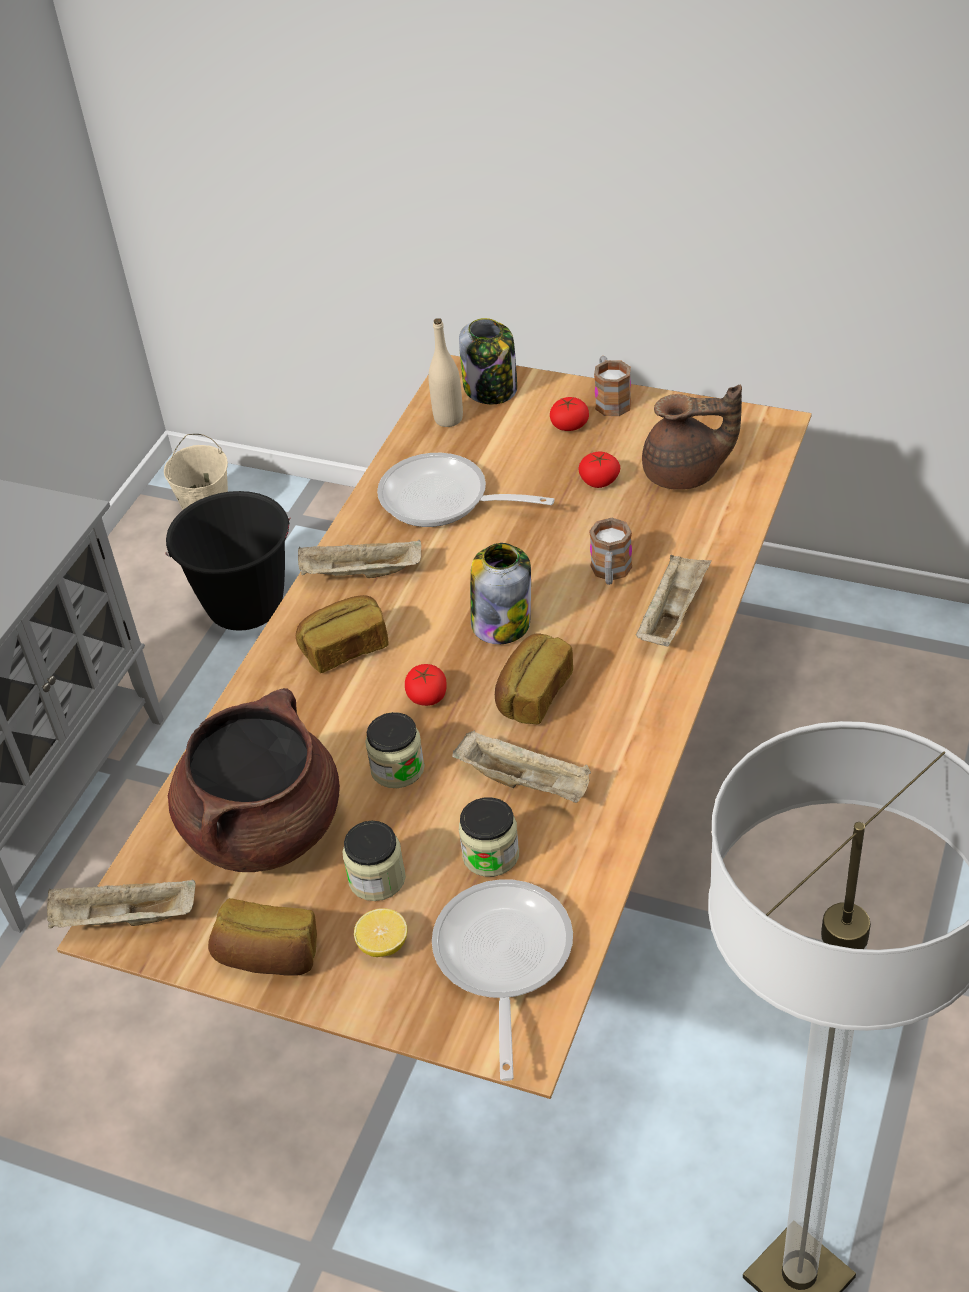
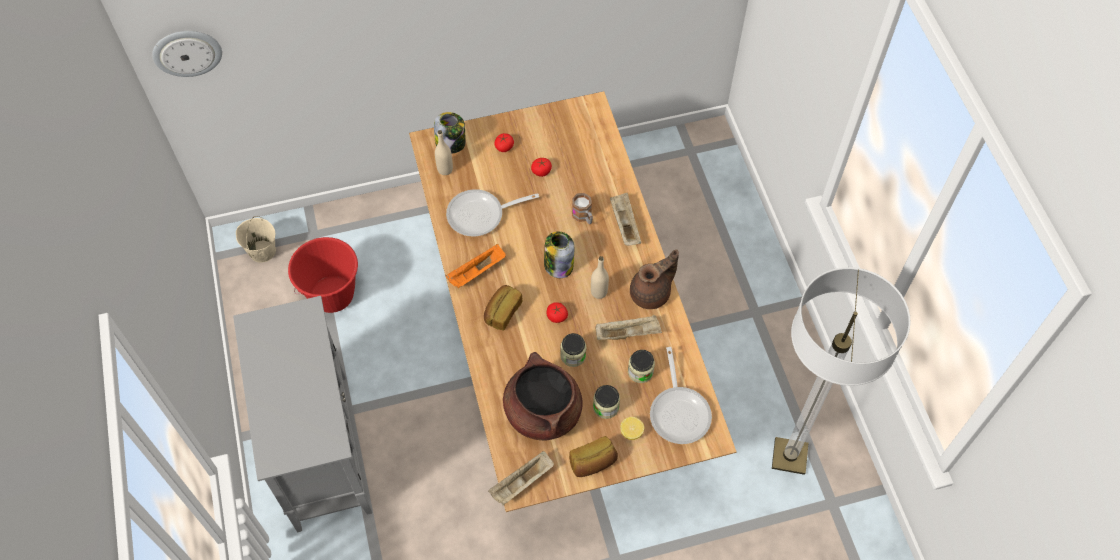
camera: 40 degrees left, 15 degrees up
black bucket [165,491,290,631] -> red bucket [288,237,358,313]
beige tray [298,540,421,578] -> orange tray [446,244,506,289]
frying pan [432,879,573,1081] -> frying pan turned 150 degrees counterclockwise [650,347,712,444]
bread [495,633,573,724] -> beige bottle [591,256,609,299]
mug [594,356,631,416] -> none
brown teapot [642,385,742,490] -> brown teapot moved to [630,249,679,309]
none -> wall clock [152,31,222,77]

